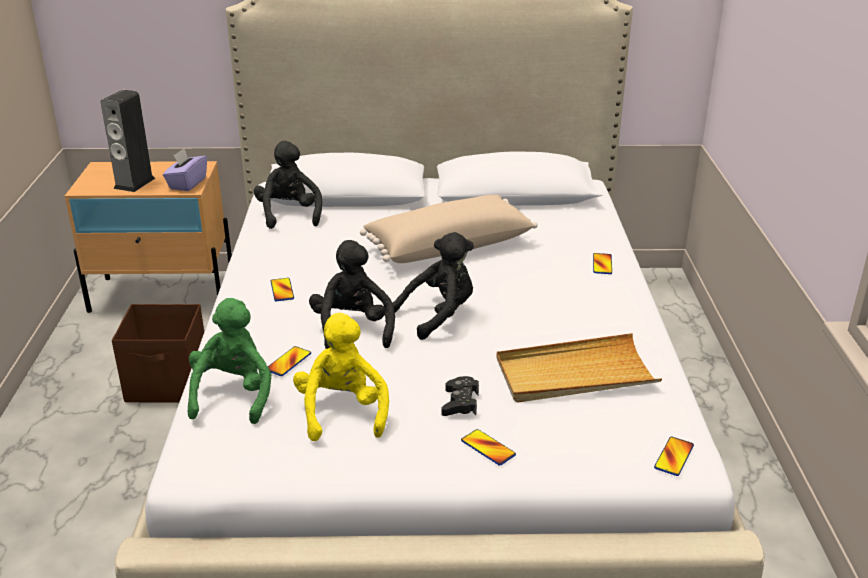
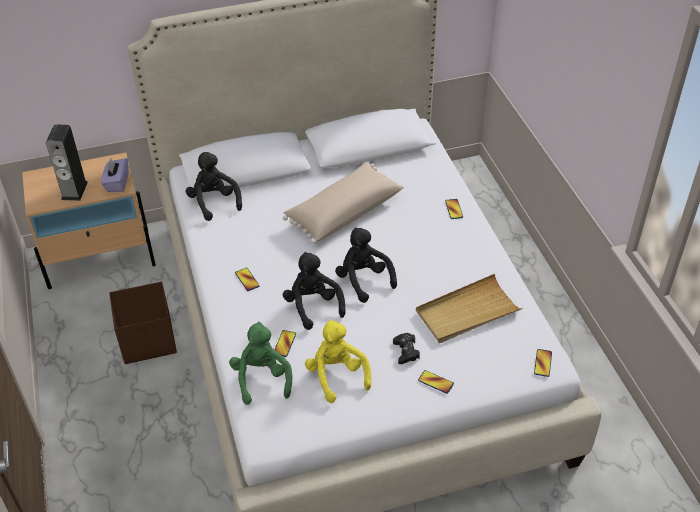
camera: 15 degrees left, 15 degrees up
black plush toy [393,232,474,340] -> black plush toy turned 75 degrees counterclockwise [335,227,397,303]

